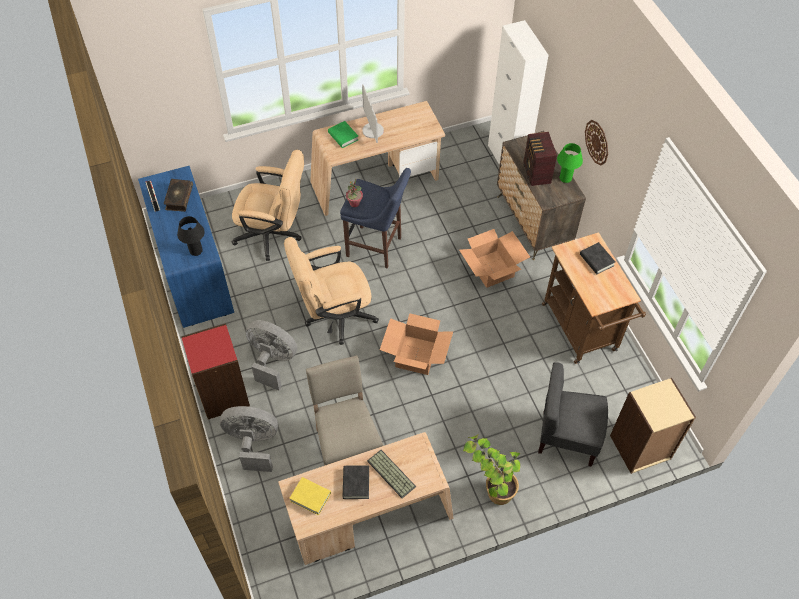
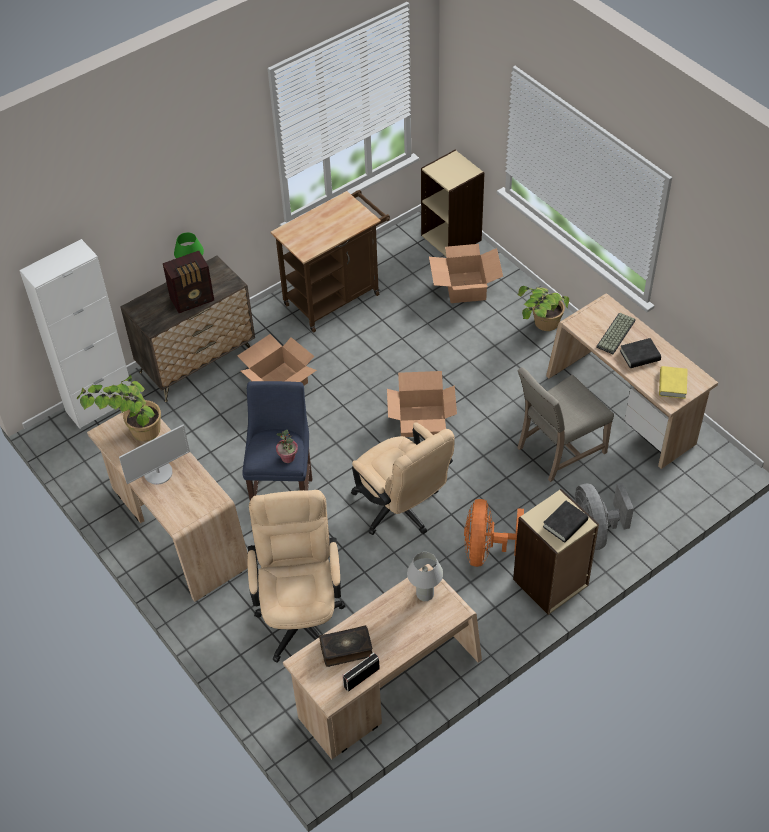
camera: 105 degrees left, 5 degrees down
blue desk [138,166,234,328] -> beige desk [283,564,482,759]
black table lamp [177,216,205,256] -> white table lamp [407,552,443,601]
red bookcase [181,323,250,419] -> beige bookcase [513,489,599,615]
grey fan [246,320,297,390] -> orange fan [464,499,524,567]
green book [328,121,358,148] -> none
grey chair [538,362,608,467] -> cardboard box [429,244,503,303]
black book [580,242,615,274] -> black book moved to [543,501,588,542]
wall clock [585,120,608,166] -> none
none -> potted plant [77,375,161,442]

